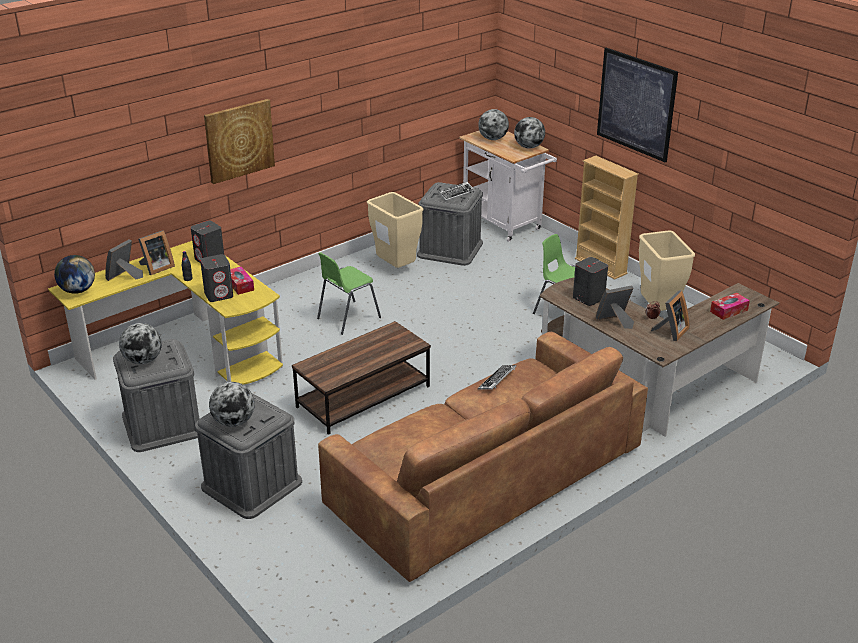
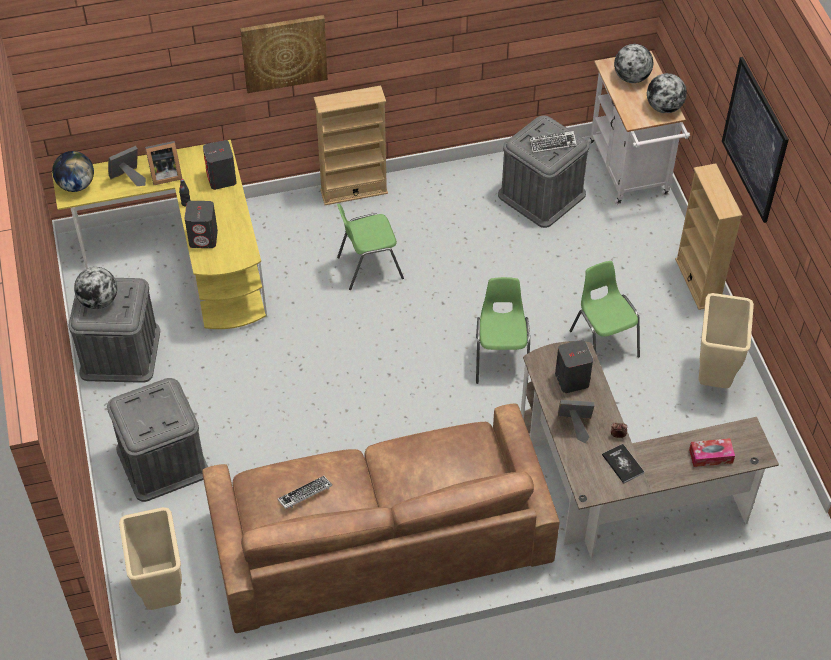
camera: 25 degrees right, 20 degrees up
globe [209,382,255,427] -> none
tissue box [230,266,254,295] -> none
brown coffee table [292,321,431,435] -> none
beige trash can [367,192,423,268] -> beige trash can moved to [119,507,182,610]
keyboard [478,365,516,389] -> keyboard moved to [278,476,332,509]
picture frame [651,291,690,341] -> book [602,444,644,484]
none -> beige bookcase [314,85,388,205]
none -> green chair [476,277,530,384]

